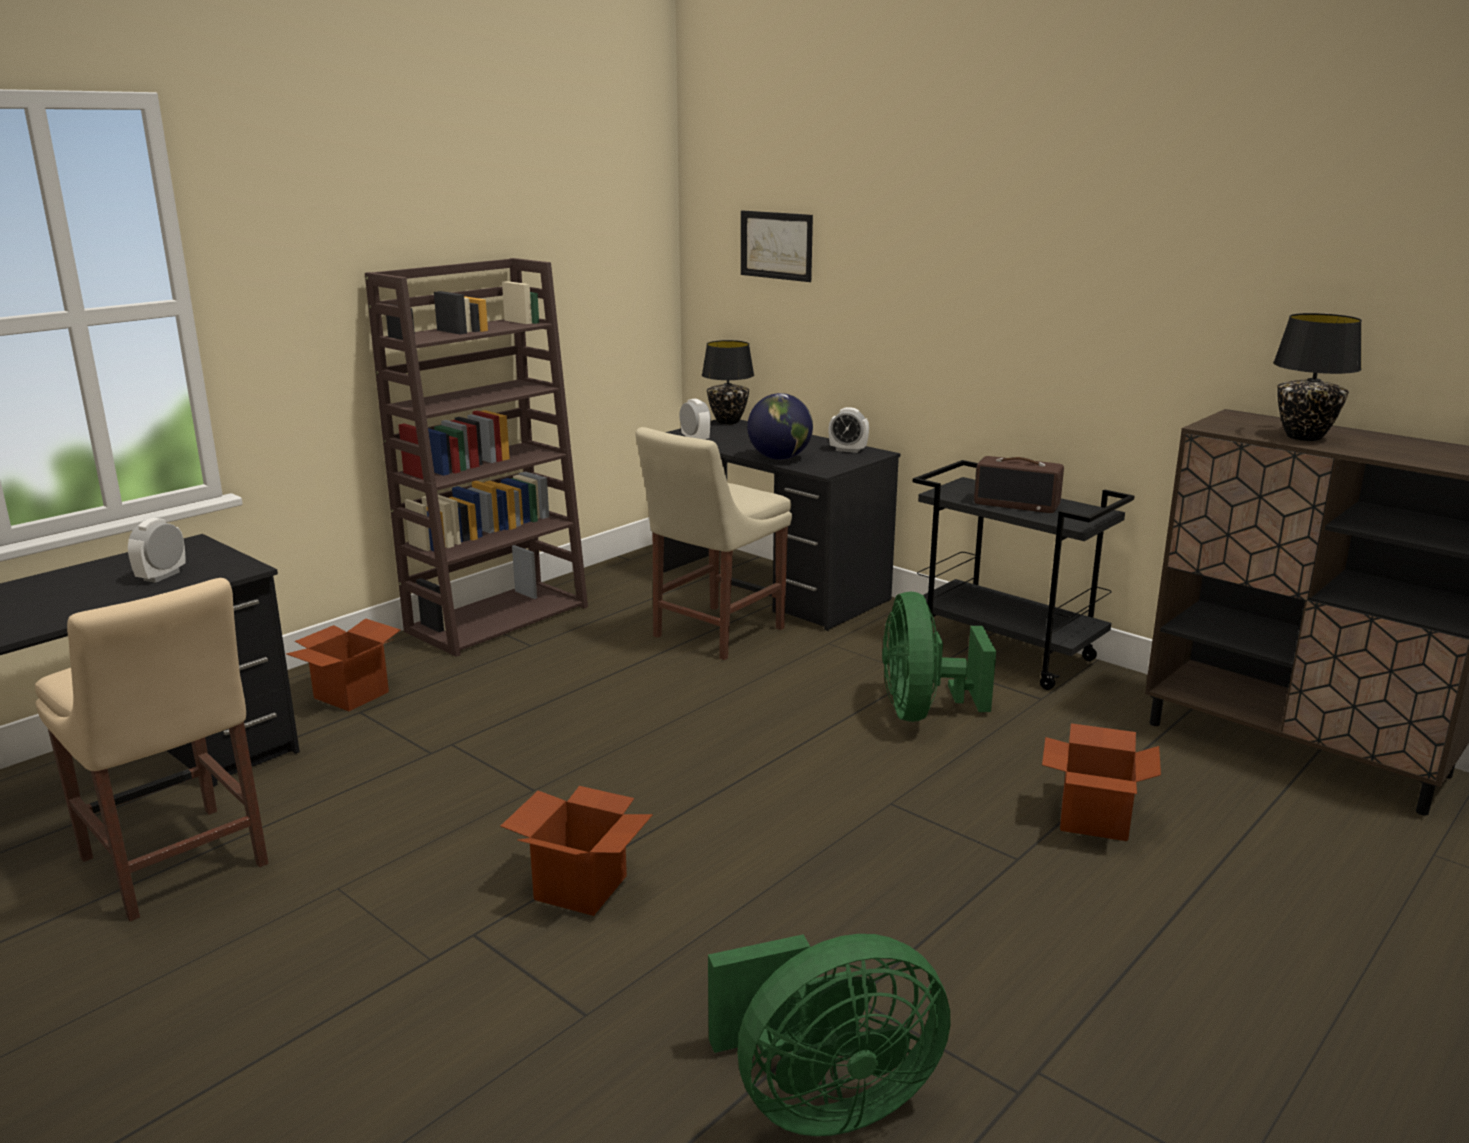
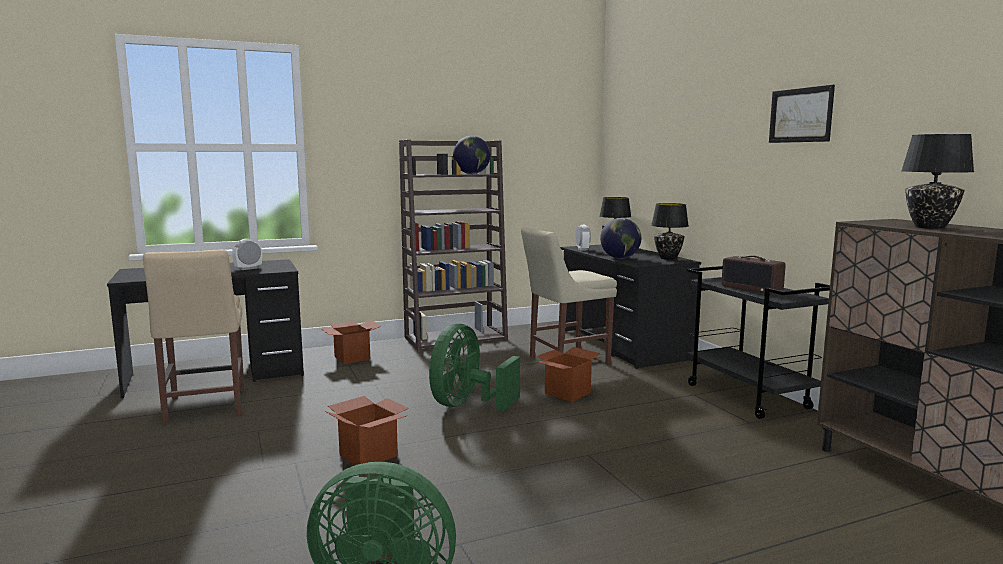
camera: 25 degrees right, 10 degrees down
picture [741,210,813,282] -> picture moved to [769,85,835,143]
alarm clock [829,407,869,453] -> black table lamp [651,203,689,260]
green fan [882,592,996,722] -> green fan moved to [429,324,520,411]
cardboard box [1042,723,1161,841] -> cardboard box moved to [536,347,600,402]
none -> globe [453,136,490,174]

